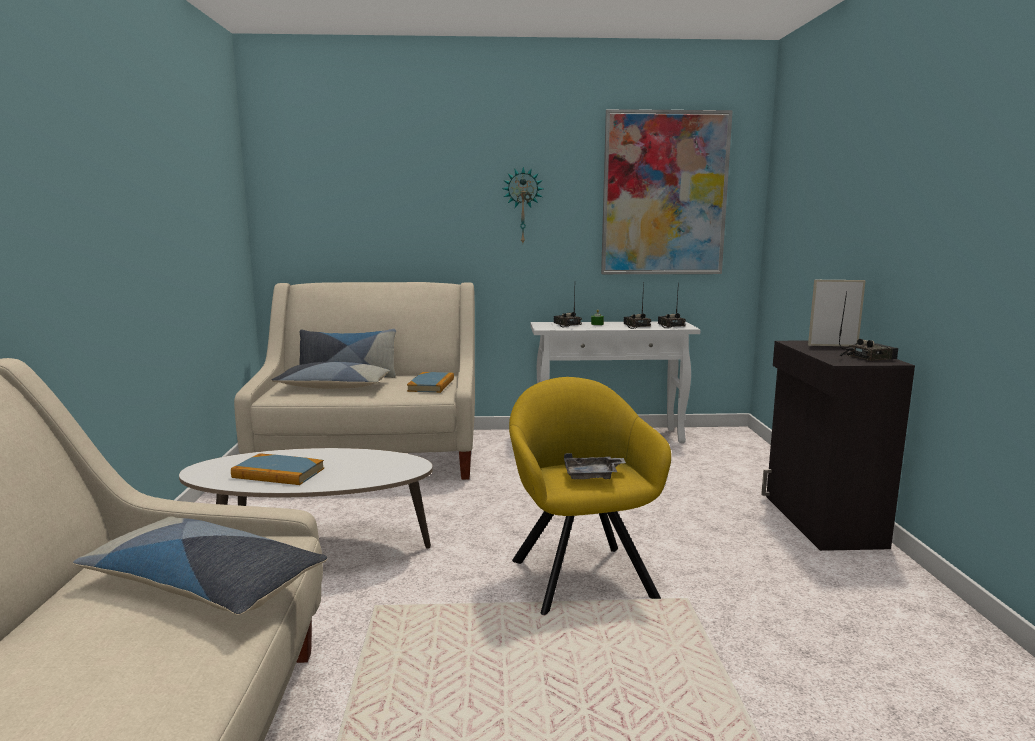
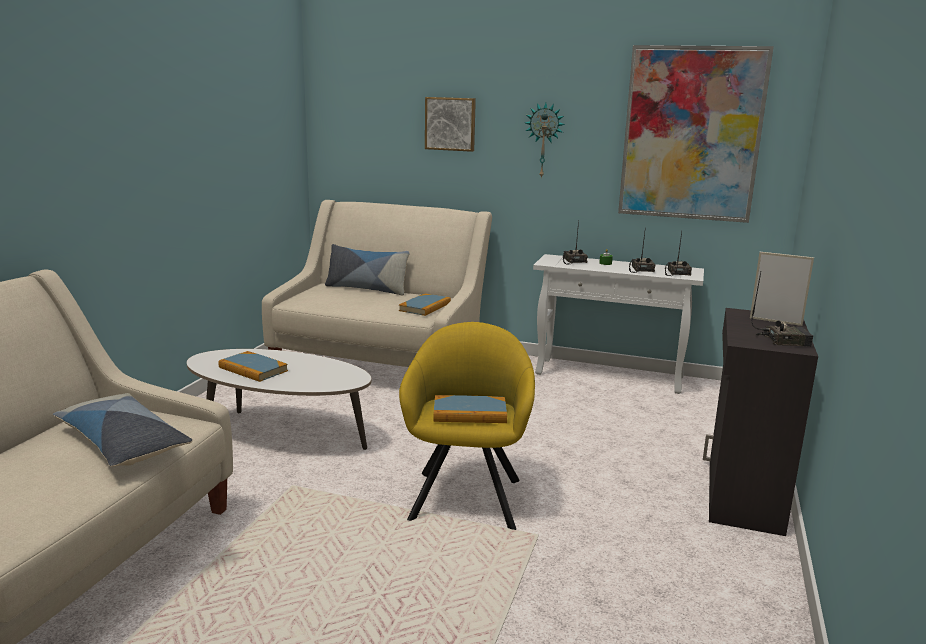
camera: 20 degrees right, 5 degrees up
pillow [272,362,390,389] -> none
grey tray [564,453,626,479] -> book [433,395,507,423]
none -> picture [425,97,476,152]

